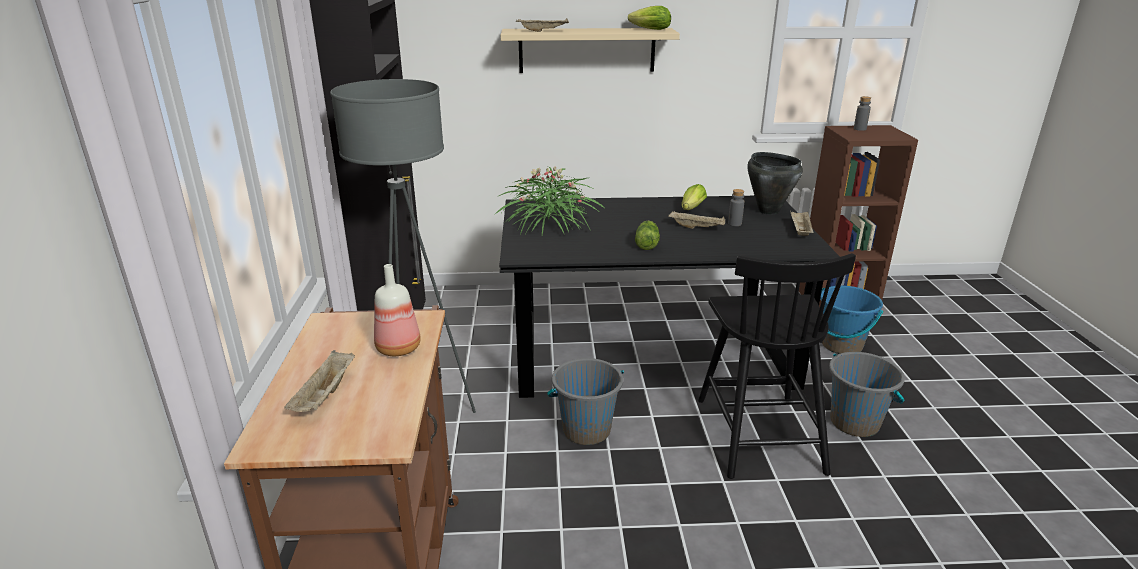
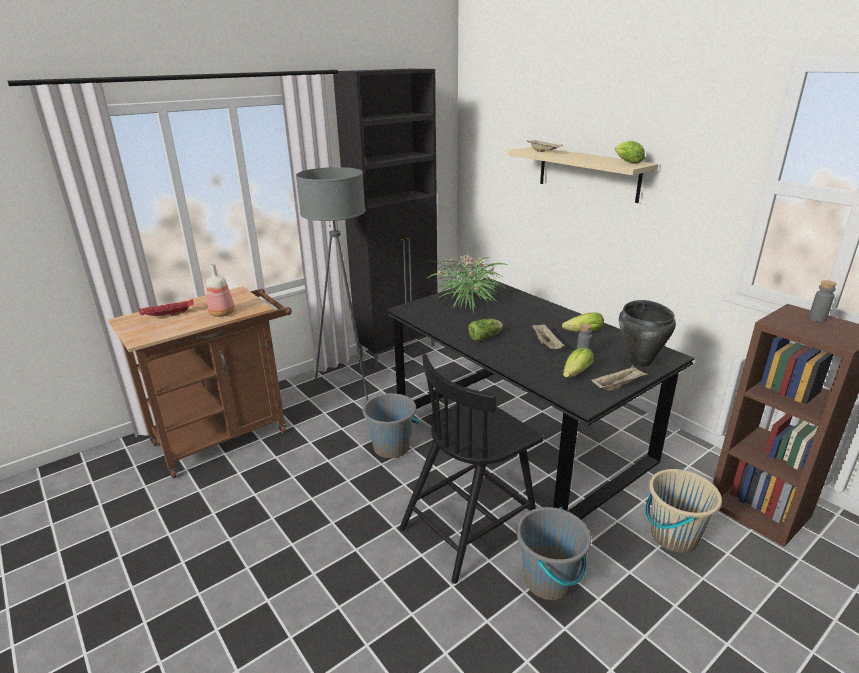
camera: 55 degrees right, 0 degrees up
beige tray [284,350,355,412] -> red tray [139,299,194,316]
blue bucket [820,286,883,354] -> beige bucket [645,468,722,553]
none -> lettuce [563,348,594,378]

